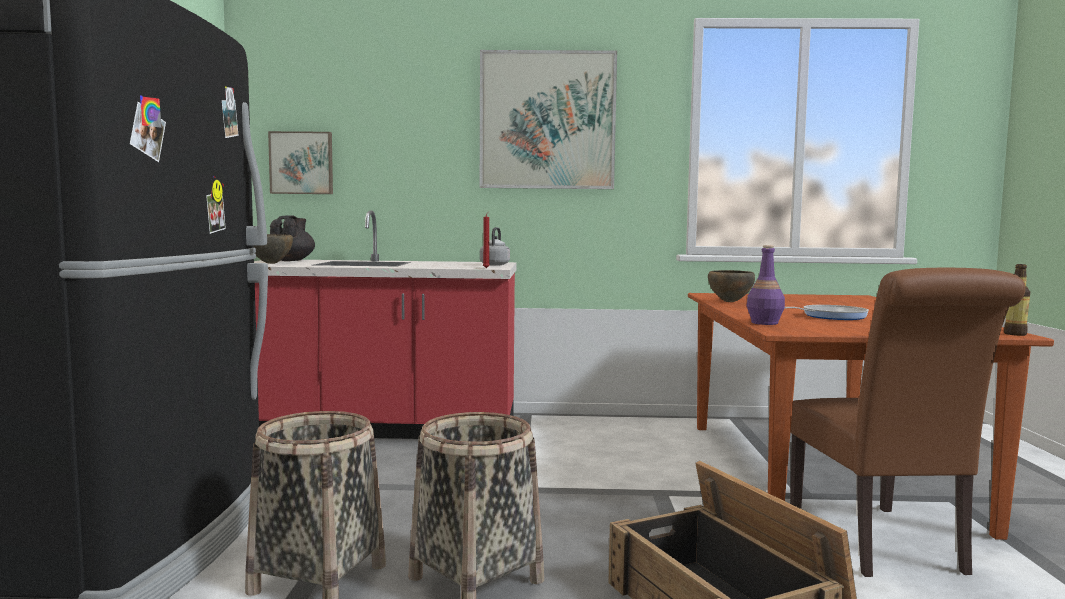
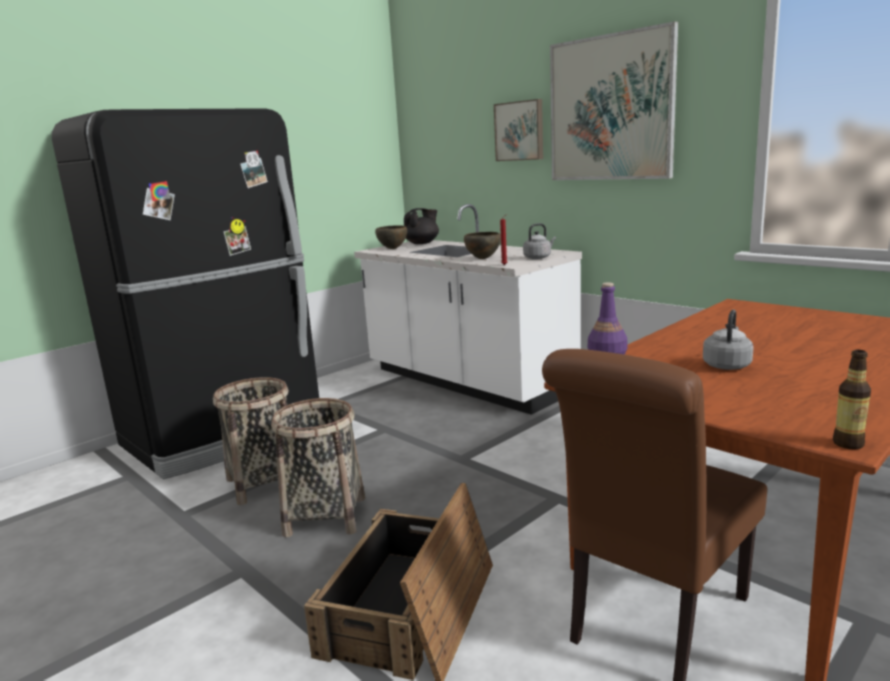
camera: 45 degrees right, 10 degrees up
red counter [254,210,517,439] -> white counter [354,204,582,415]
picture [268,131,333,194] -> picture moved to [494,99,543,161]
brown bowl [708,270,755,302] -> brown bowl moved to [464,232,501,259]
frying pan [785,305,869,320] -> grey kettle [703,310,754,370]

